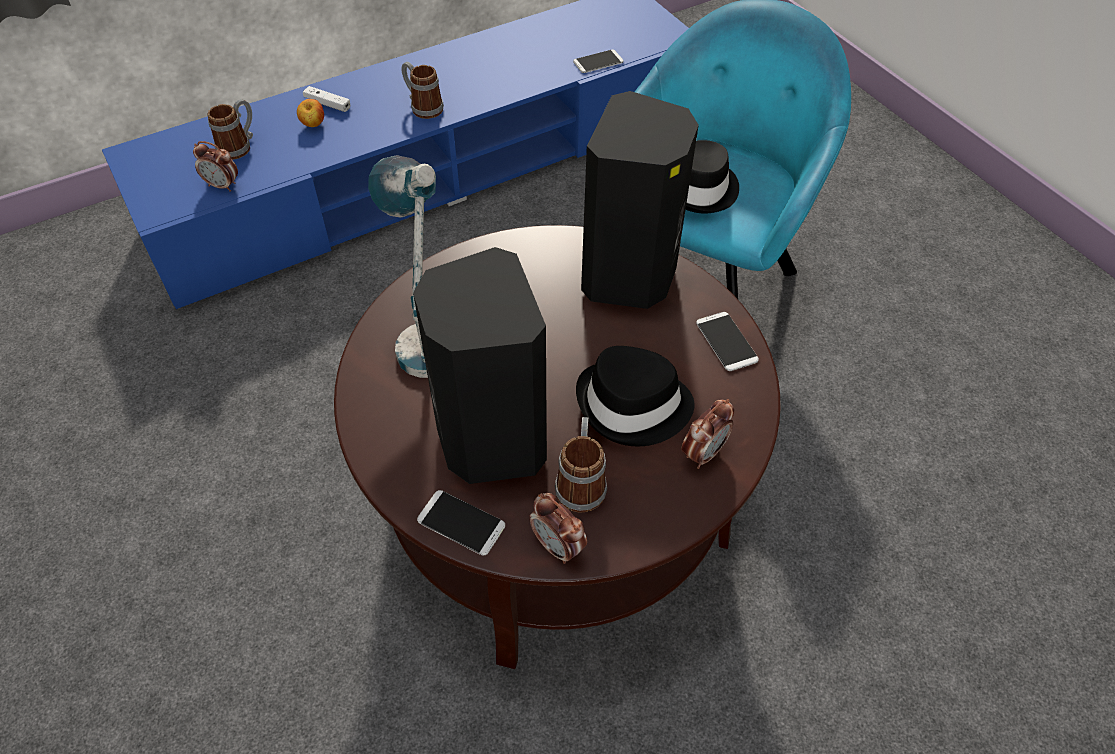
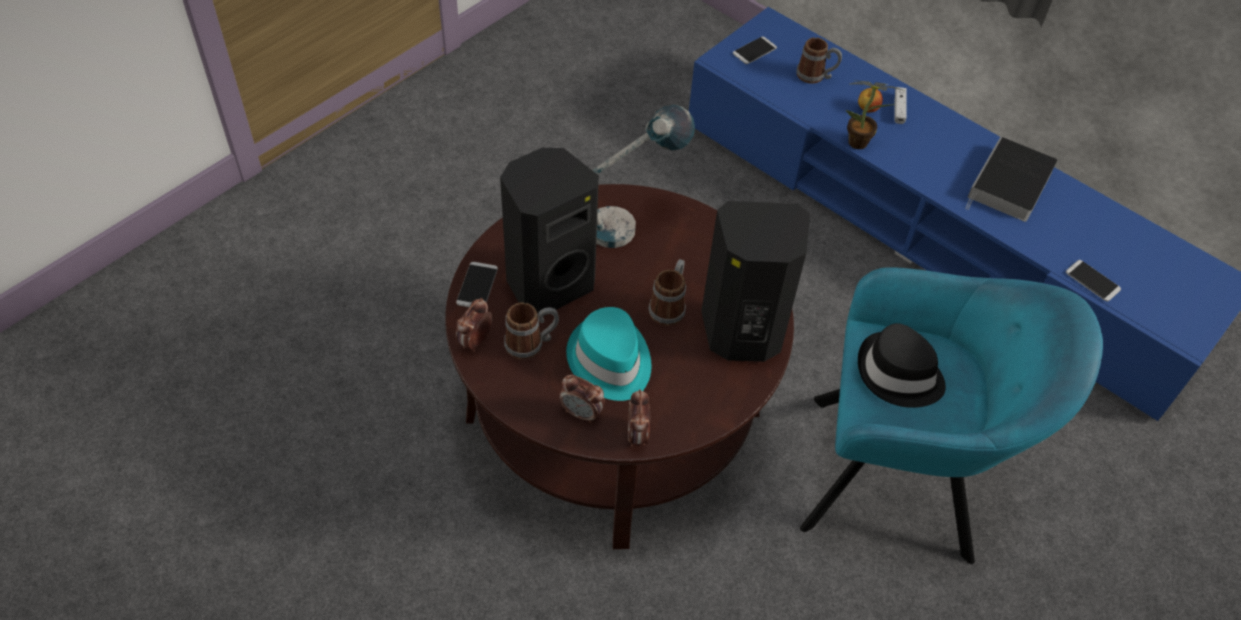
camera: 70 degrees right, 0 degrees up
alarm clock [193,141,238,192] -> alarm clock moved to [628,389,650,446]
mug [402,62,444,119] -> mug moved to [648,259,686,326]
black hat [576,346,695,446] -> turquoise hat [566,307,651,401]
phone [696,312,759,371] -> phone moved to [733,36,777,64]
none -> potted plant [846,81,904,149]
none -> book [966,137,1057,222]

